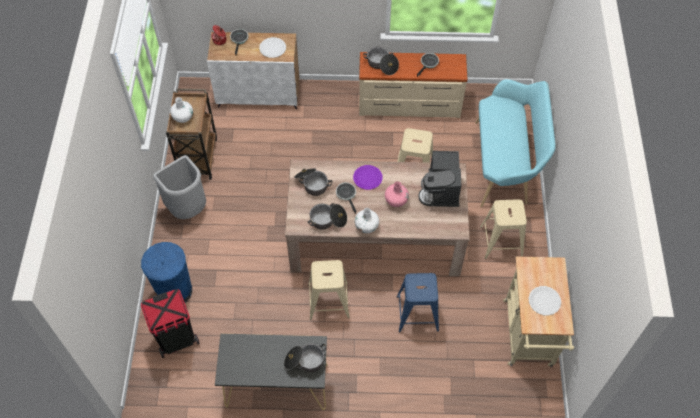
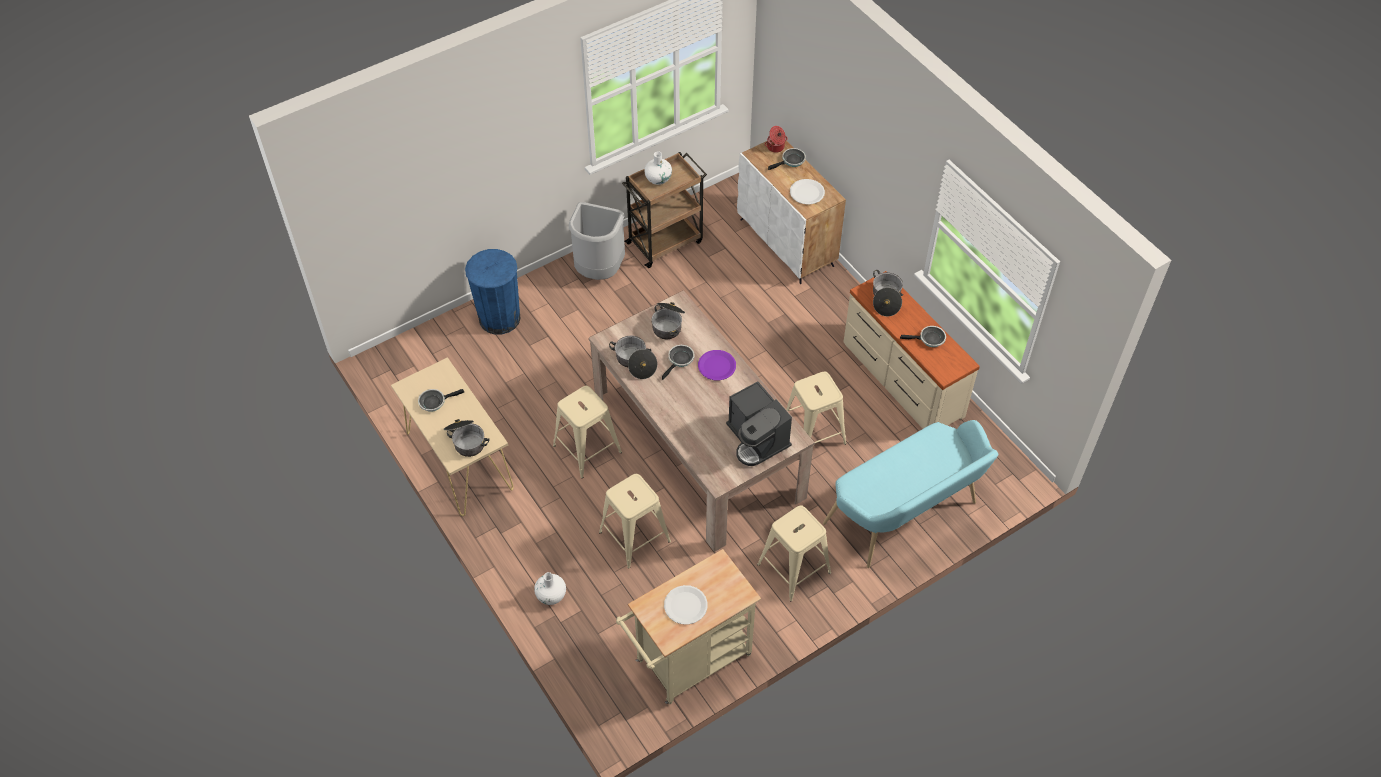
camera: 55 degrees right, 5 degrees down
black trash can [141,289,200,358] -> none
black console table [215,334,328,410] -> beige console table [391,357,513,516]
white vase [355,208,379,233] -> white vase moved to [534,572,566,605]
pink vase [385,181,409,207] -> none
blue stool [397,273,439,332] -> beige stool [599,474,671,569]
coffee machine [418,151,461,207] -> coffee machine turned 90 degrees counterclockwise [726,381,792,466]
none -> frying pan [418,389,464,412]

